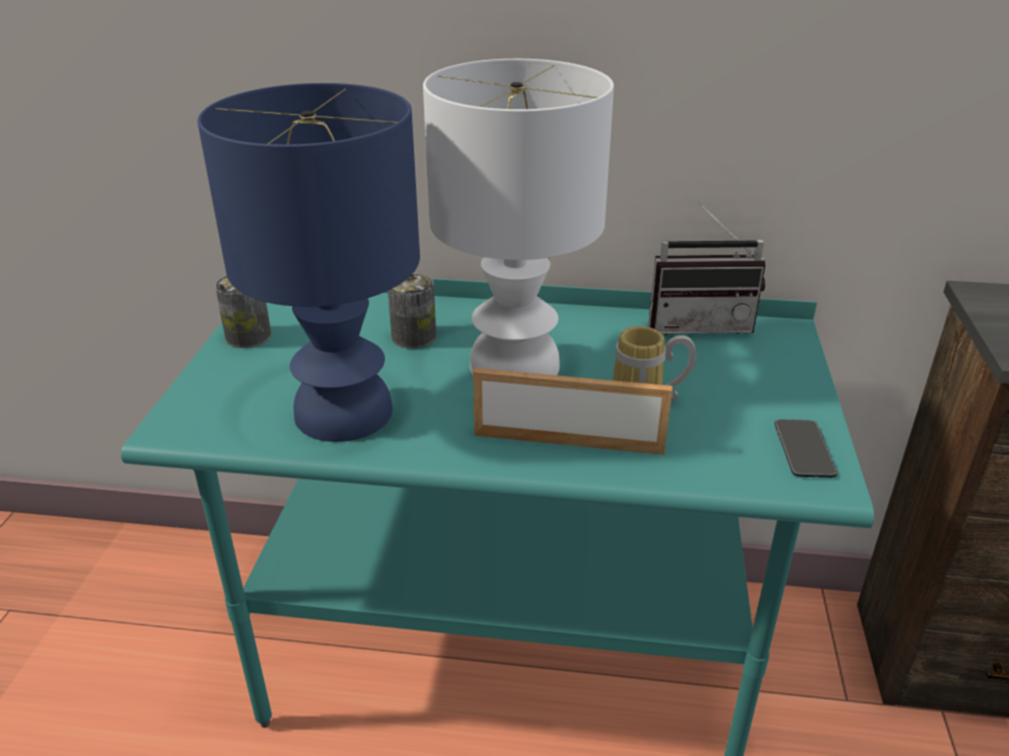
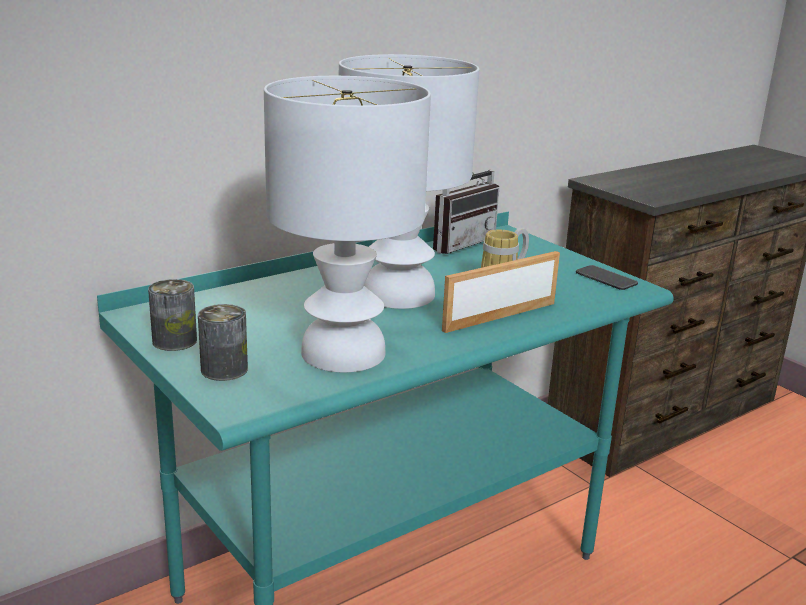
camera: 45 degrees left, 10 degrees down
blue table lamp [197,83,420,442] -> white table lamp [264,76,431,372]
can [388,273,436,349] -> can moved to [198,304,248,381]

